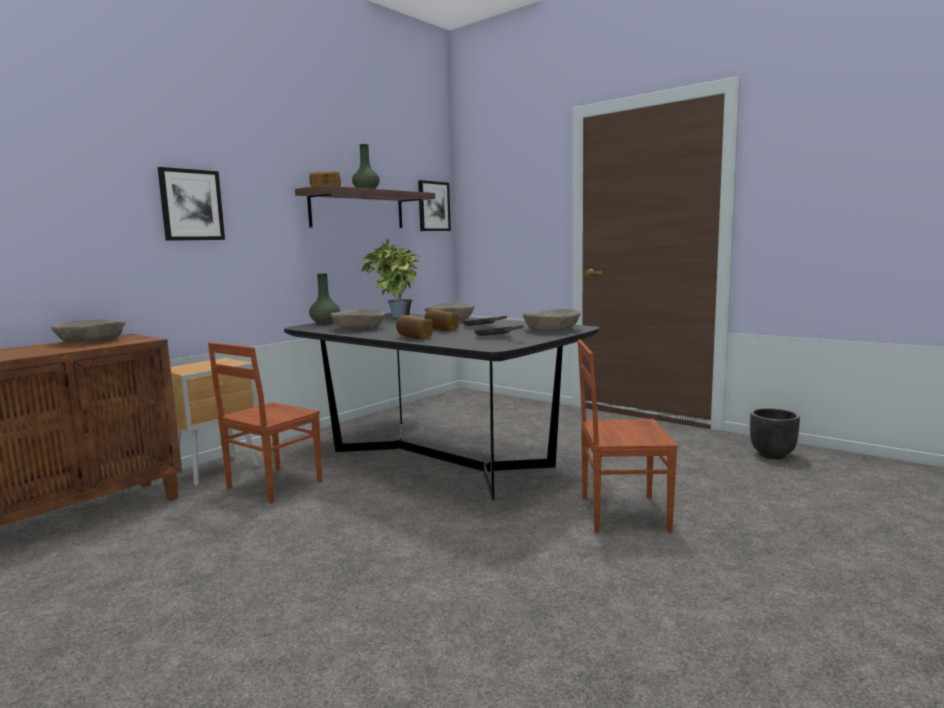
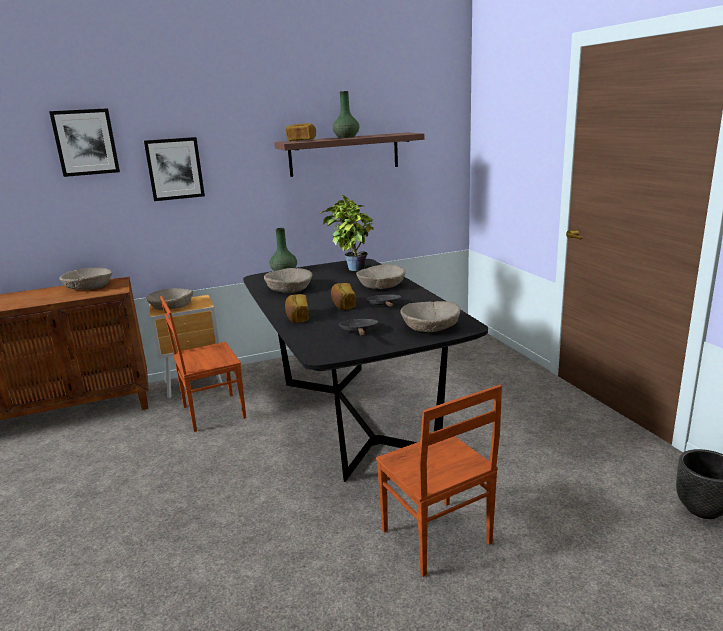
camera: 30 degrees right, 10 degrees up
picture [418,180,451,231] -> picture moved to [49,108,120,177]
brown chair [578,339,678,533] -> brown chair turned 150 degrees counterclockwise [376,385,502,577]
none -> beige bowl [146,288,193,310]

